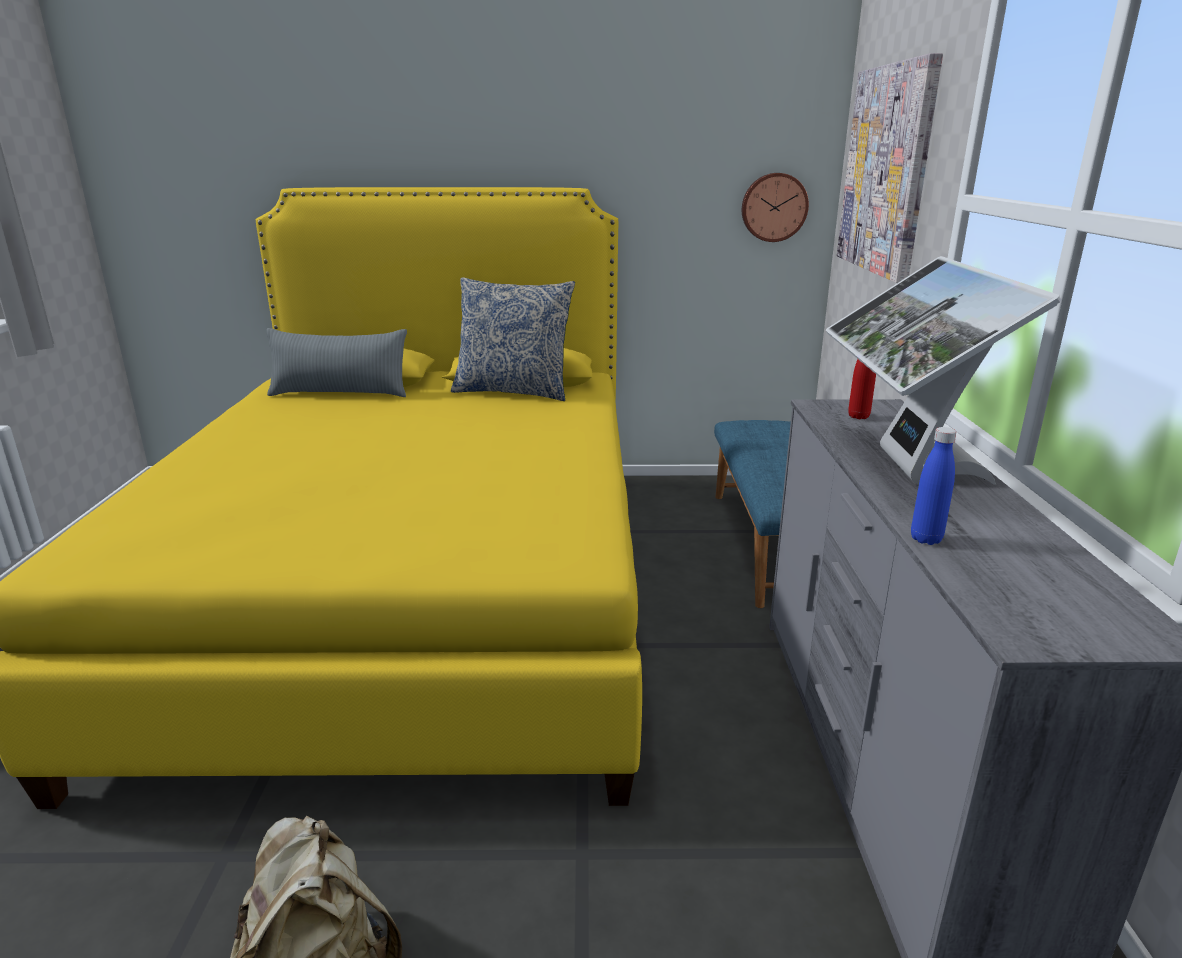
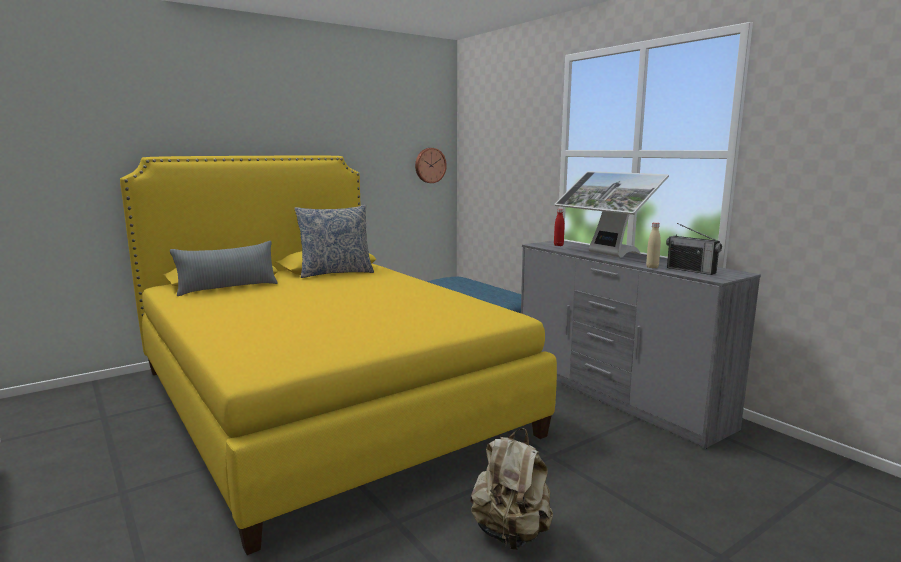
camera: 35 degrees left, 10 degrees down
picture [837,53,943,283] -> none
blue bottle [911,427,957,545] -> beige bottle [646,222,661,268]
none -> radio [666,223,722,275]

